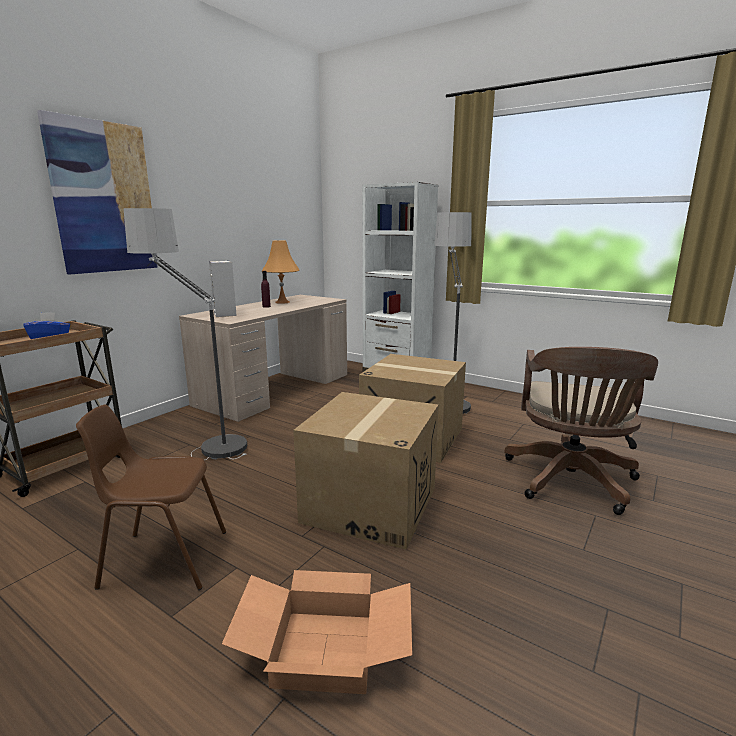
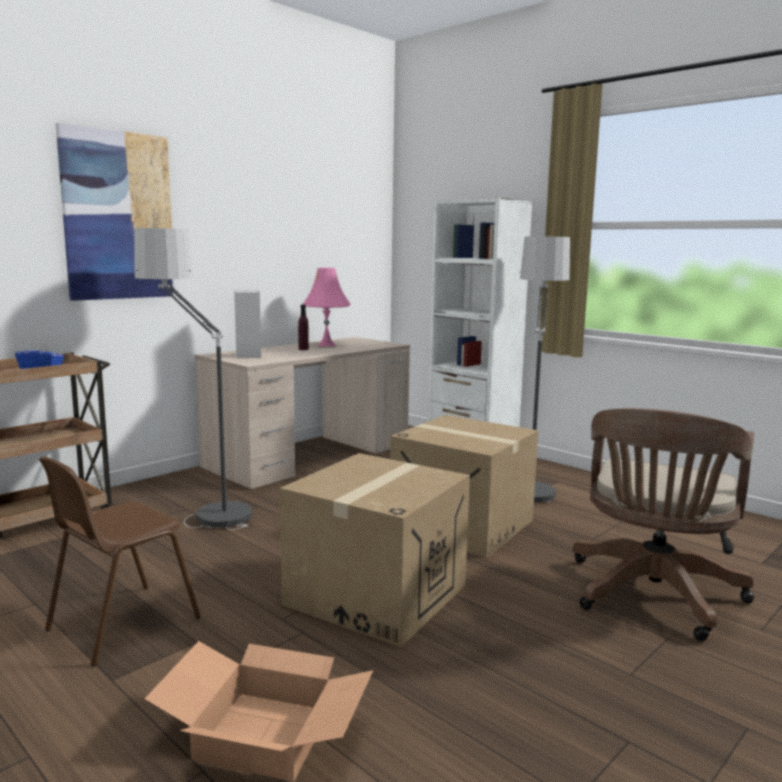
camera: 10 degrees right, 5 degrees down
brown chair [76,405,226,590] -> brown chair turned 60 degrees counterclockwise [39,456,201,666]
orange table lamp [262,240,300,304] -> pink table lamp [303,268,351,346]

